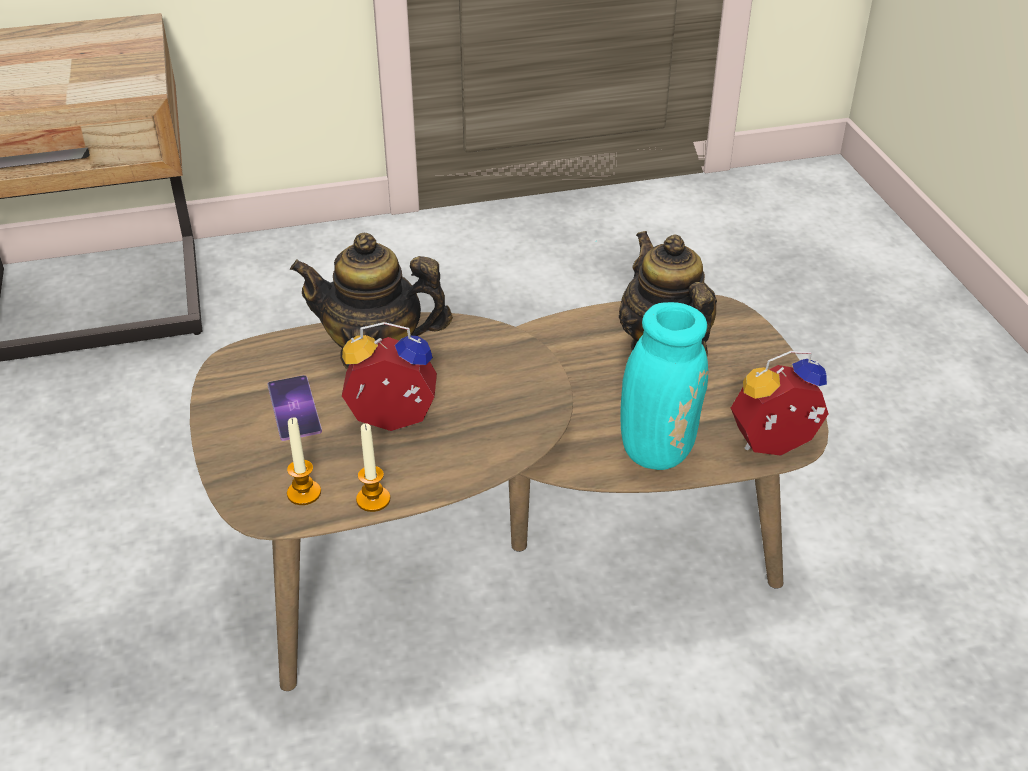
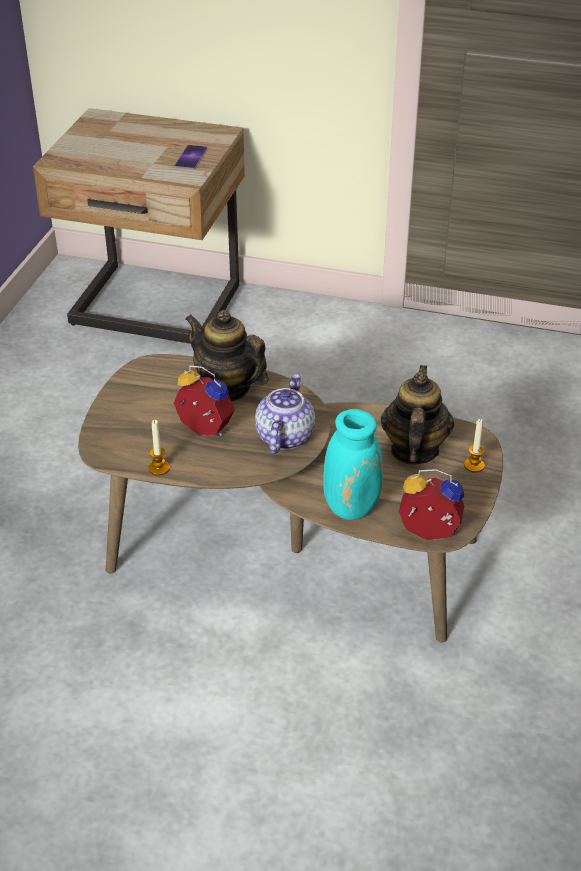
camera: 30 degrees right, 0 degrees up
phone [267,375,322,441] -> phone moved to [175,145,207,169]
candle [287,417,321,505] -> candle moved to [464,419,485,473]
none -> teapot [255,374,315,454]

